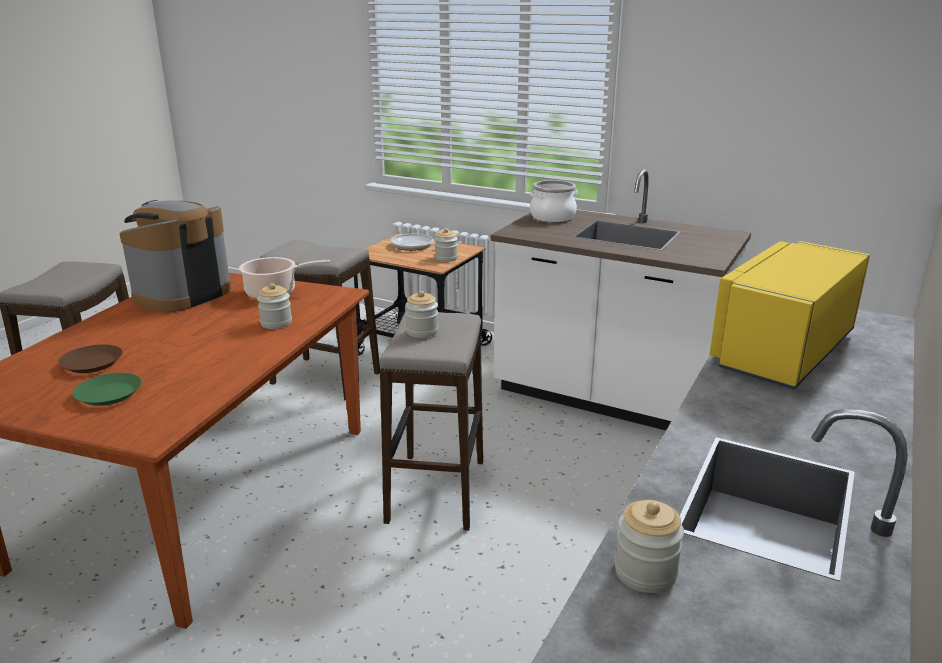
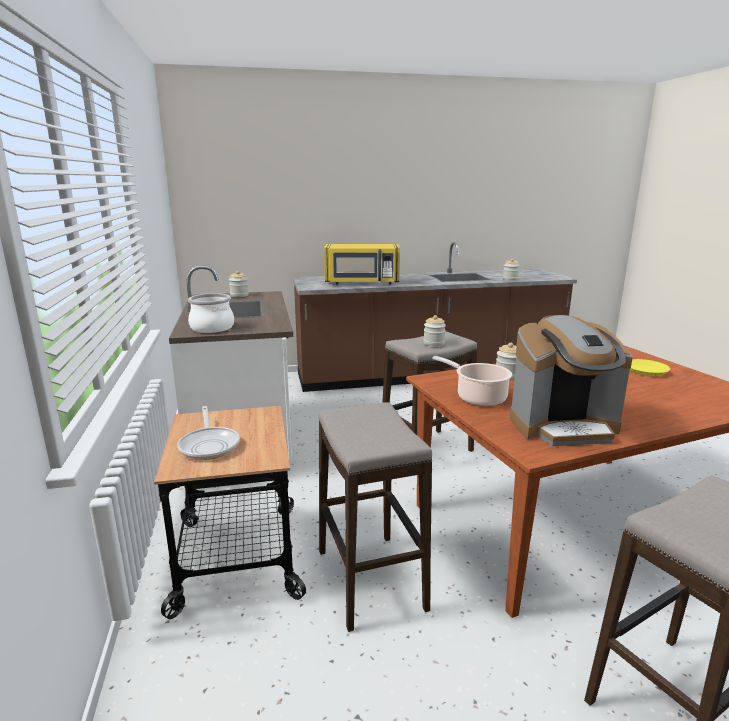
camera: 130 degrees left, 5 degrees down
brown plate [58,344,123,373] -> none
green plate [72,373,142,406] -> yellow plate [630,359,670,376]
jar [435,228,458,262] -> jar moved to [229,271,249,297]

